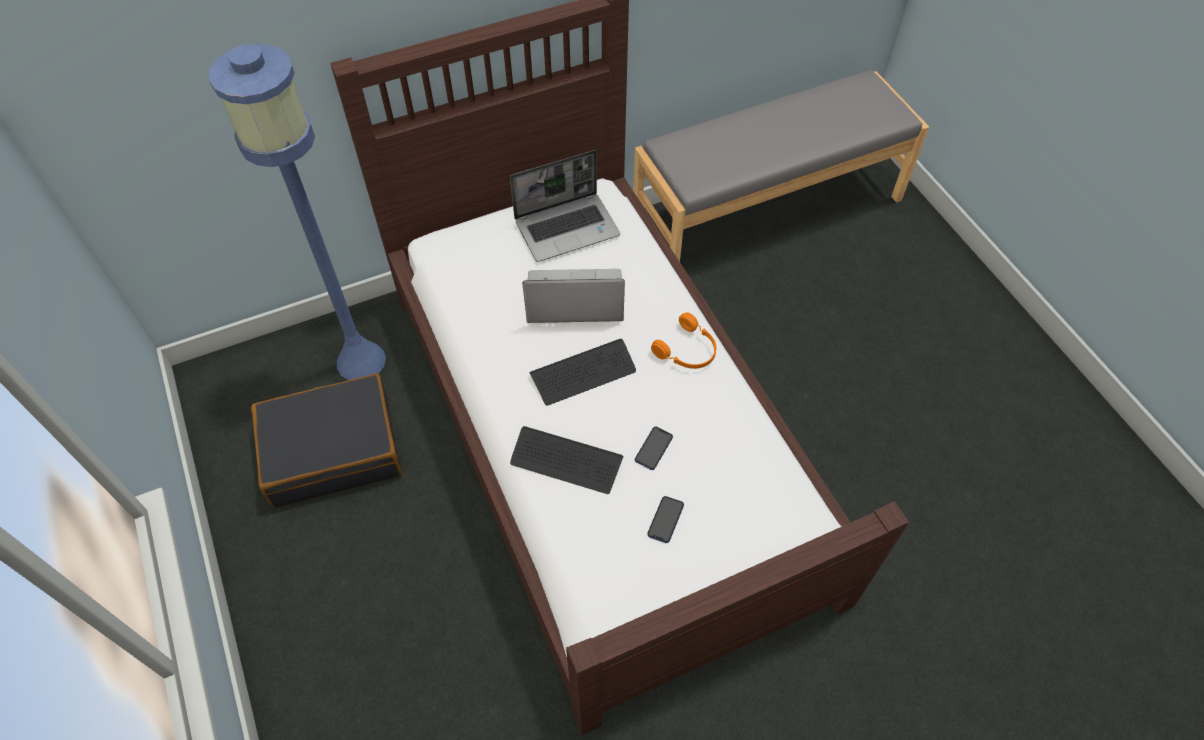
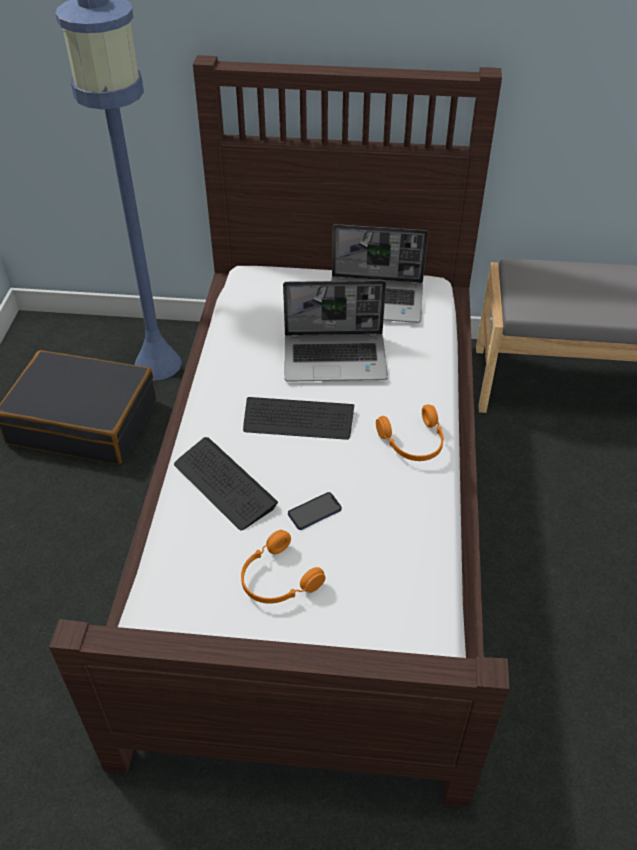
camera: 30 degrees right, 10 degrees down
laptop [522,269,625,323] -> laptop turned 150 degrees clockwise [283,280,388,382]
phone [647,496,684,543] -> orange headphones [241,530,325,604]

